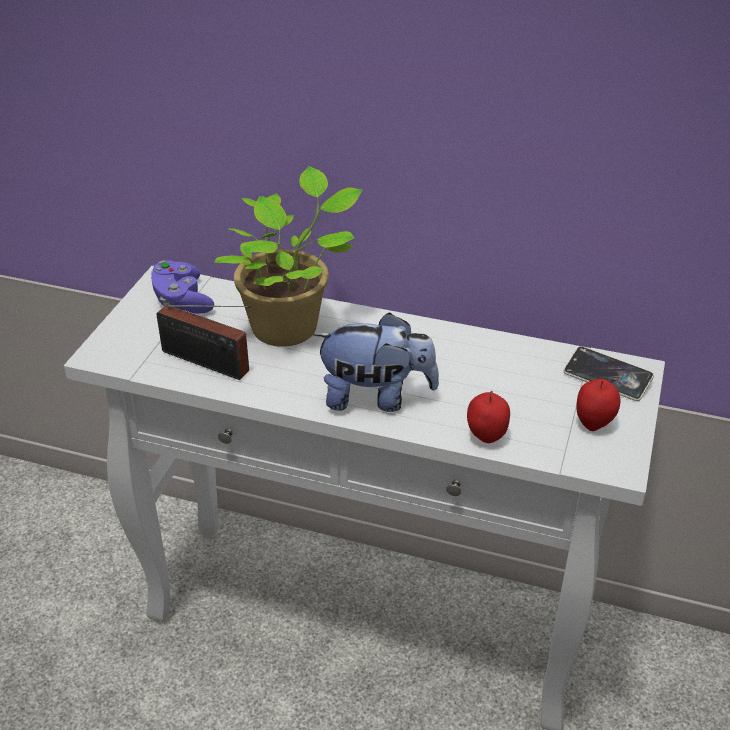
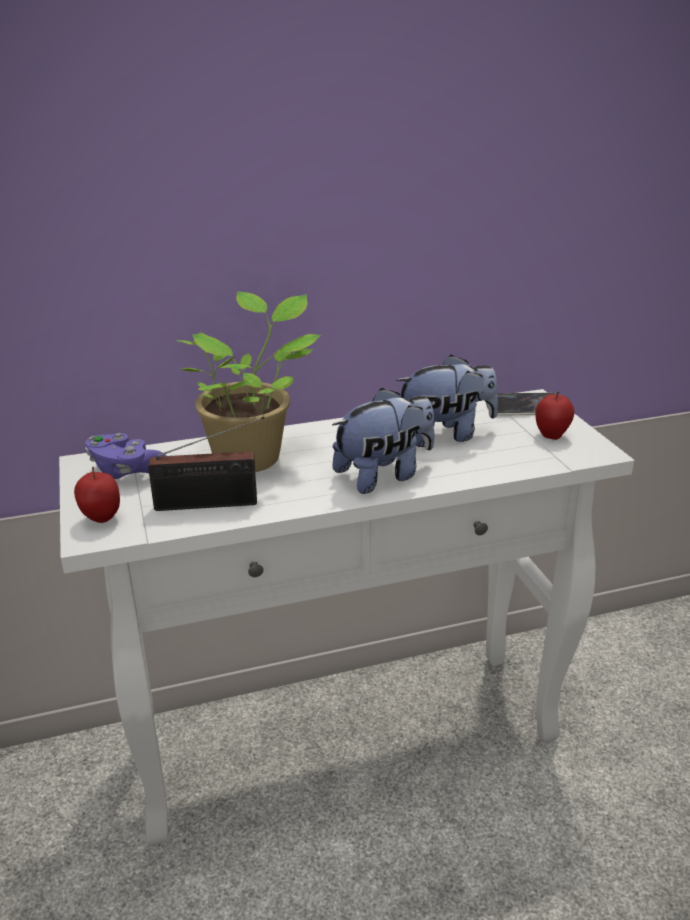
camera: 35 degrees left, 10 degrees down
apple [467,391,510,443] -> apple moved to [74,467,120,523]
none -> plush toy [396,354,498,447]

